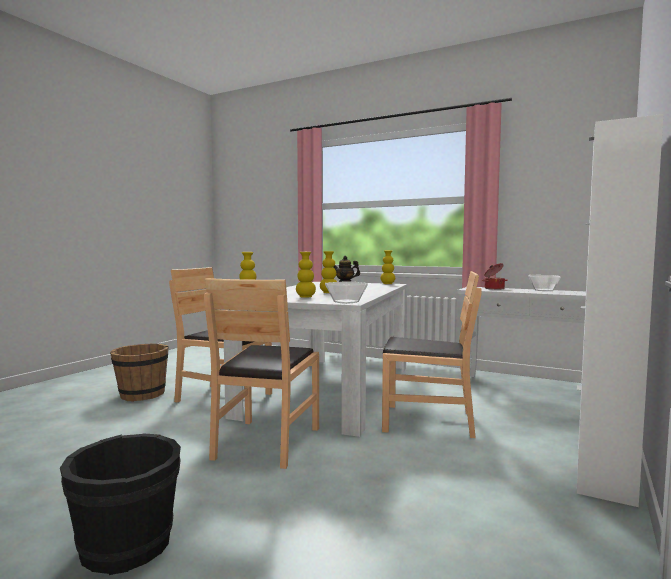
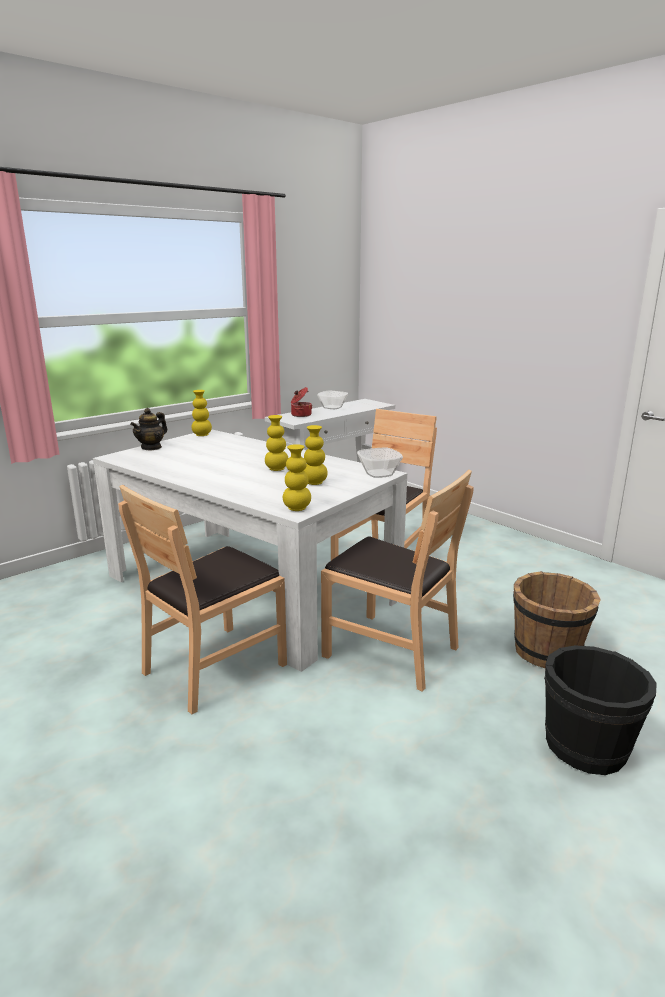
camera: 70 degrees left, 15 degrees up
brown bucket [110,343,169,402] -> brown bucket moved to [513,571,601,668]
white cabinet [577,114,663,507] -> none

